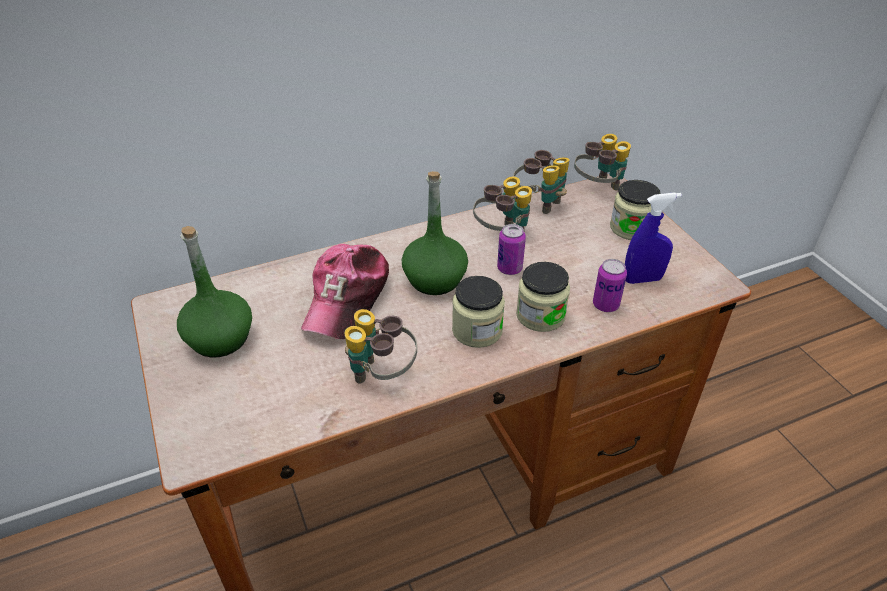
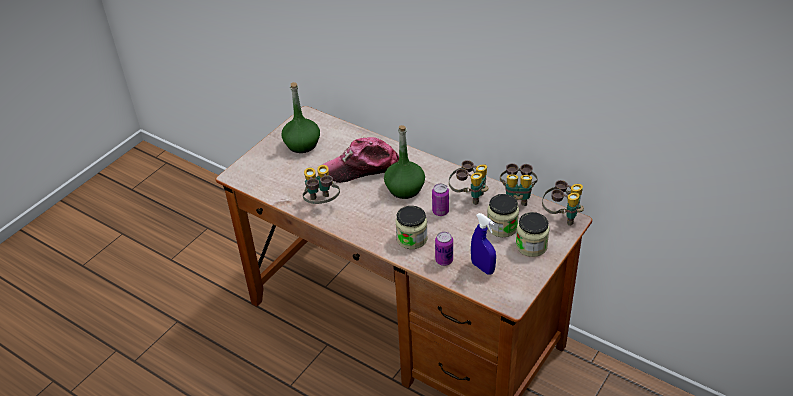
camera: 60 degrees right, 0 degrees up
jar [452,276,505,348] -> jar moved to [487,194,519,237]

